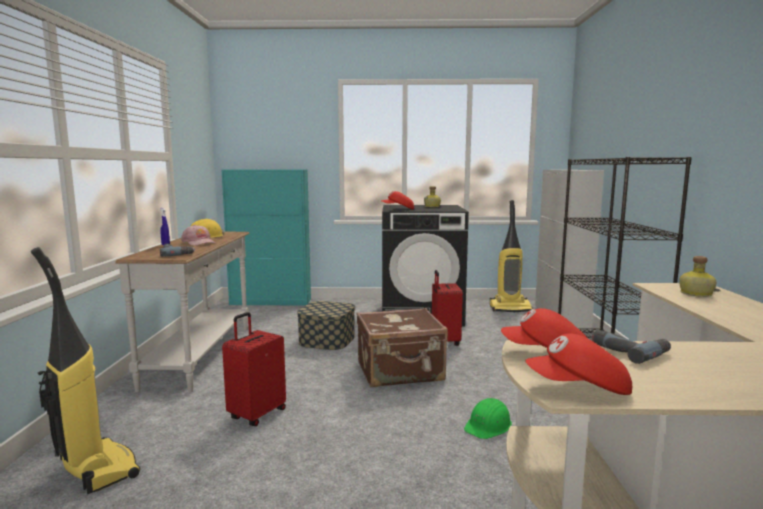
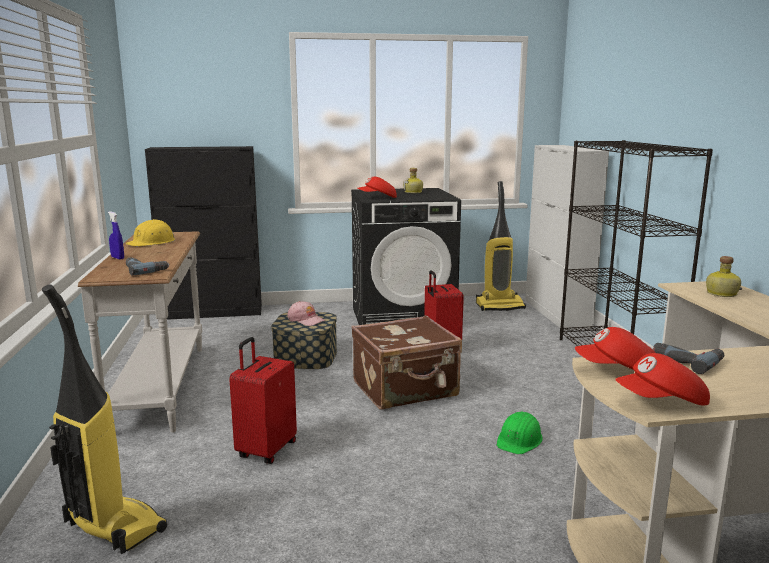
camera: 10 degrees left, 5 degrees up
pink cap [181,225,215,246] -> pink cap moved to [287,301,326,326]
turquoise cabinet [221,170,311,306] -> black cabinet [145,146,262,320]

